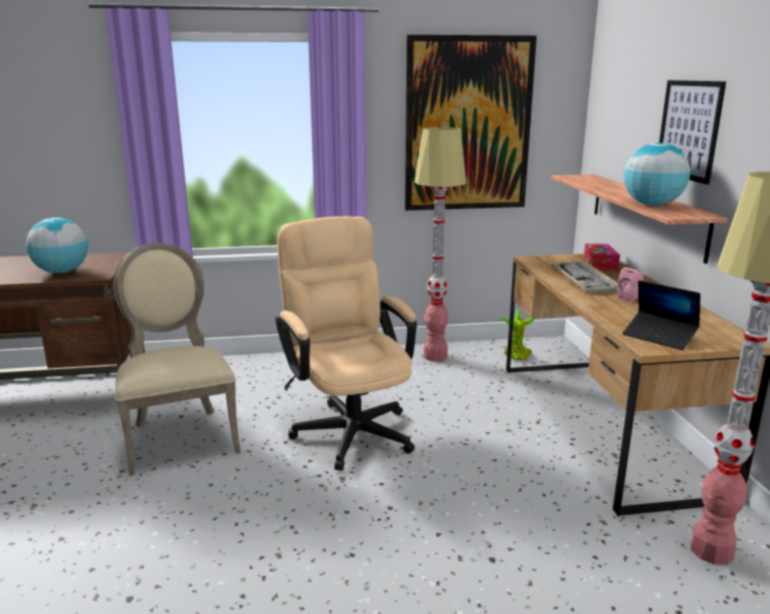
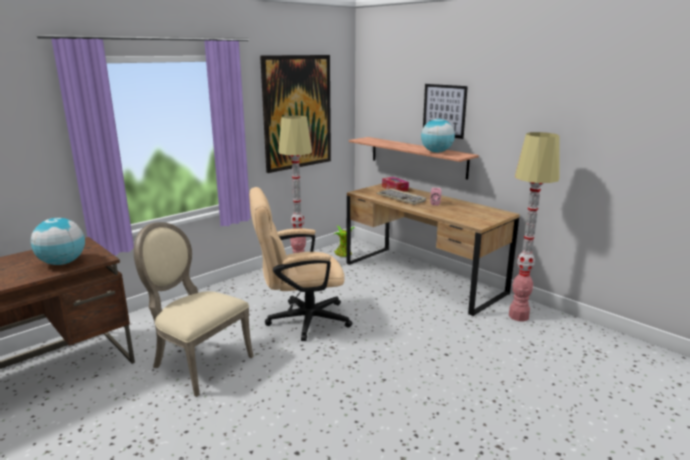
camera: 35 degrees left, 0 degrees up
beige office chair [275,216,417,471] -> beige office chair turned 45 degrees counterclockwise [249,187,352,341]
laptop [622,280,701,350] -> none

